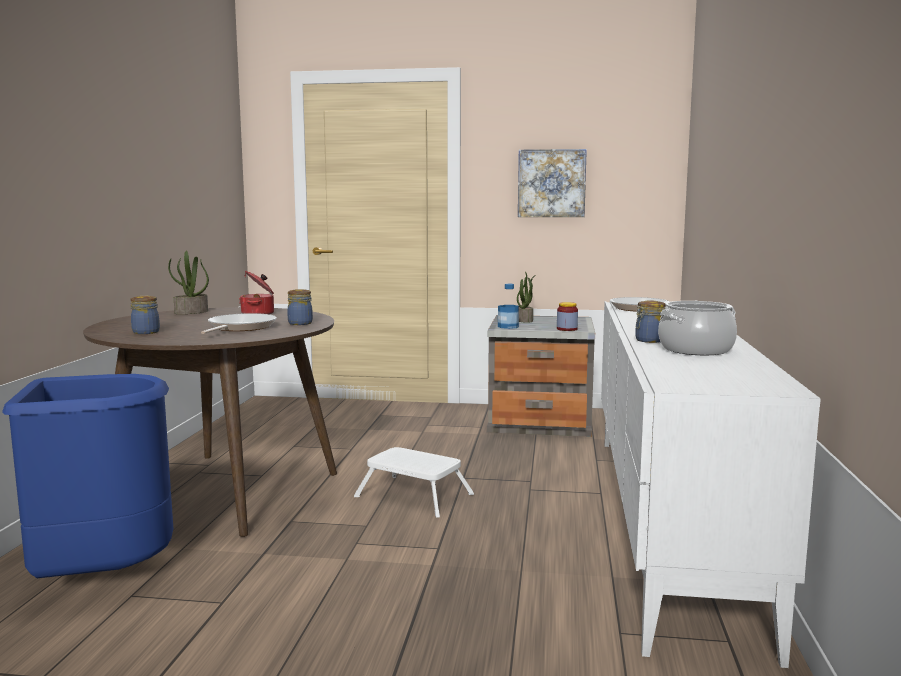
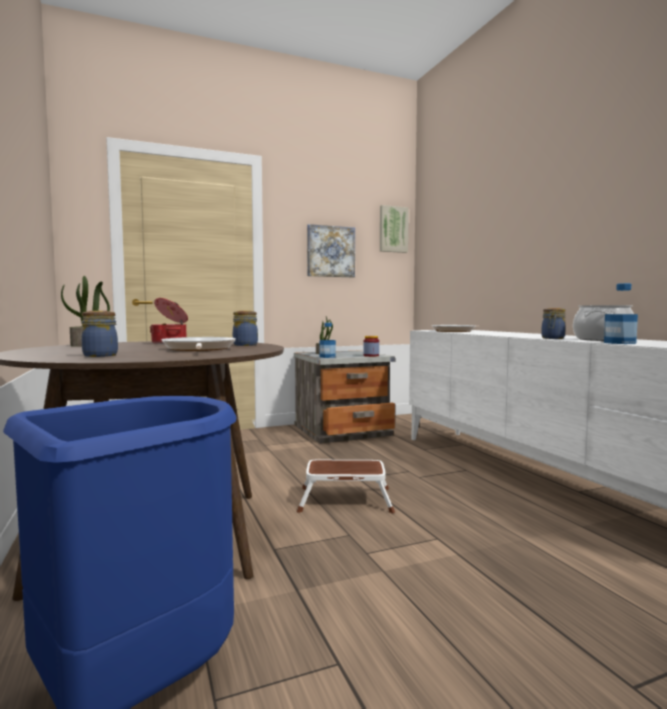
camera: 30 degrees left, 5 degrees down
white step ladder [354,447,474,518] -> brown step ladder [297,460,395,513]
none -> picture [380,205,409,253]
none -> bottle [604,283,638,344]

